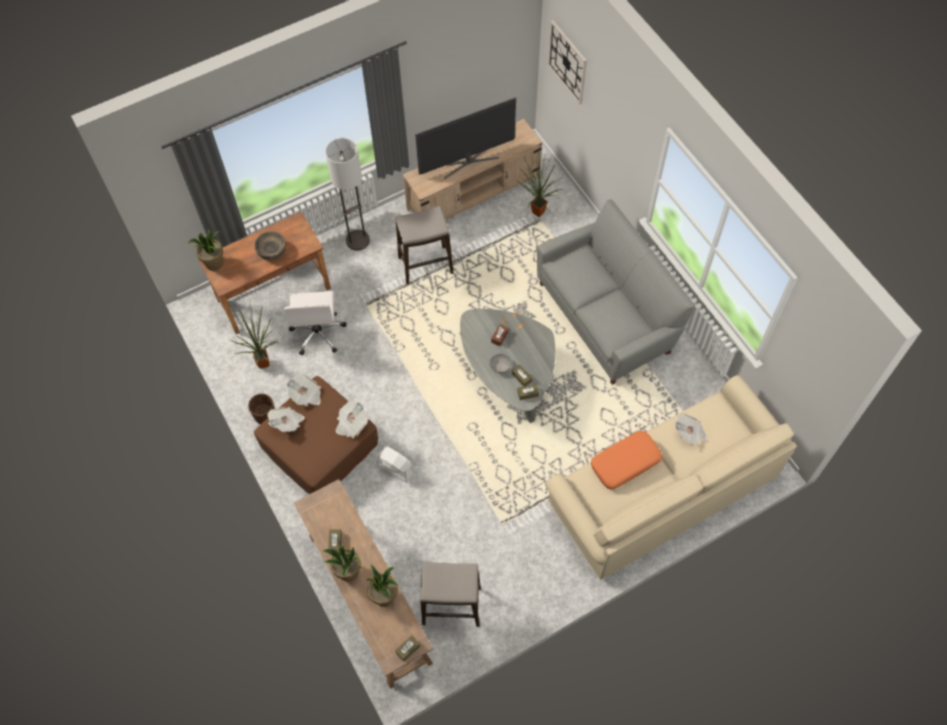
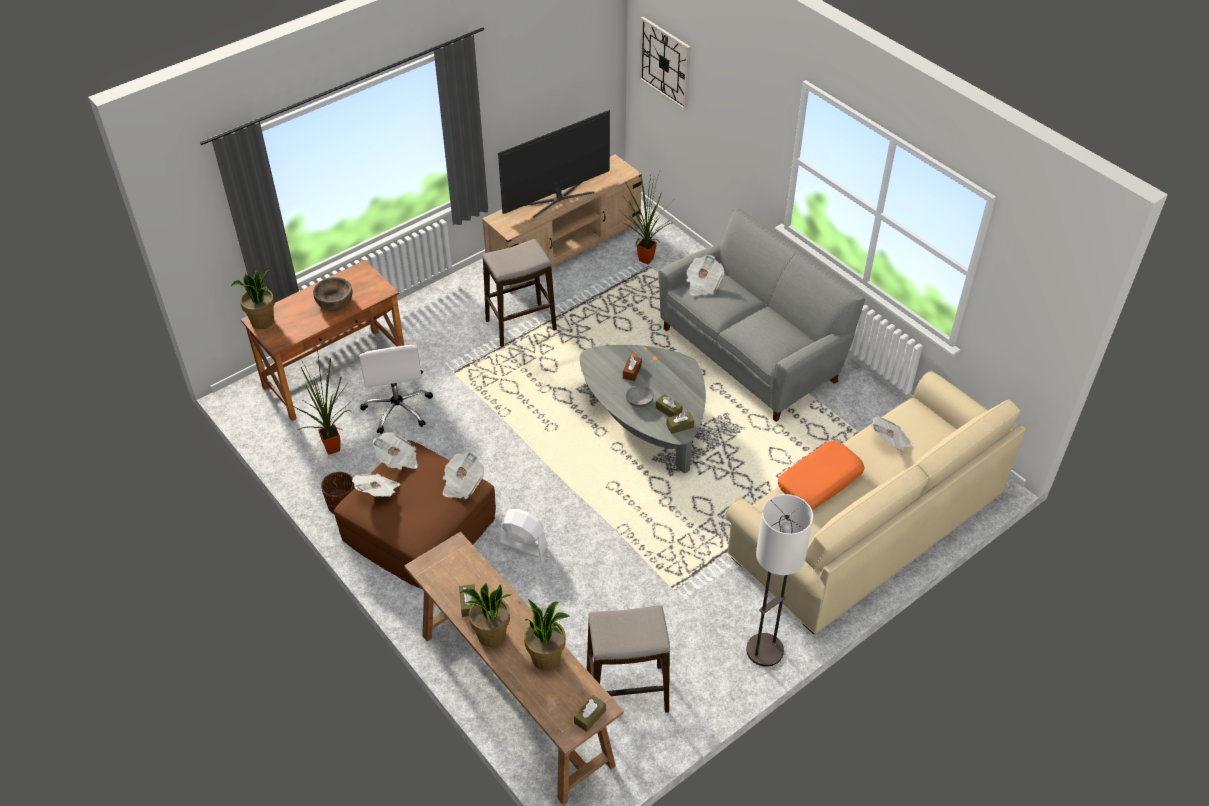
camera: 10 degrees left, 15 degrees down
floor lamp [325,138,370,250] -> floor lamp moved to [746,494,813,667]
none -> newspaper [686,255,724,296]

